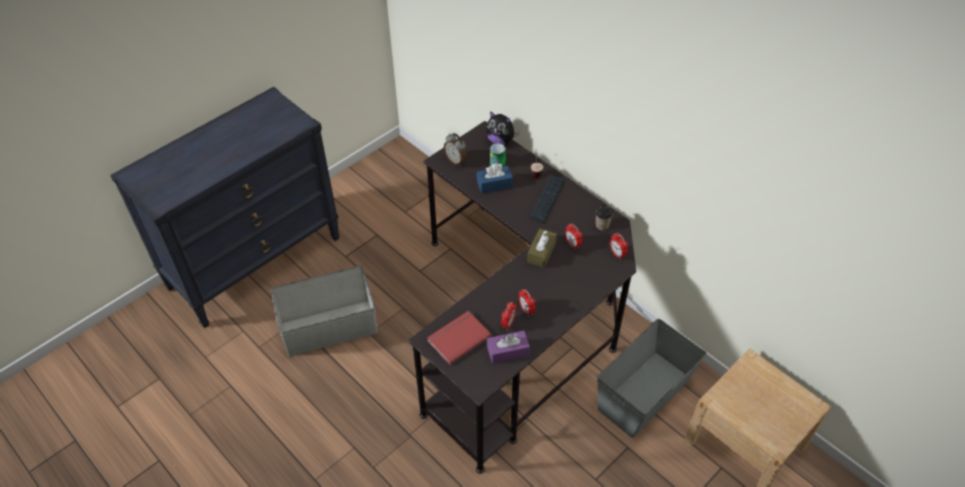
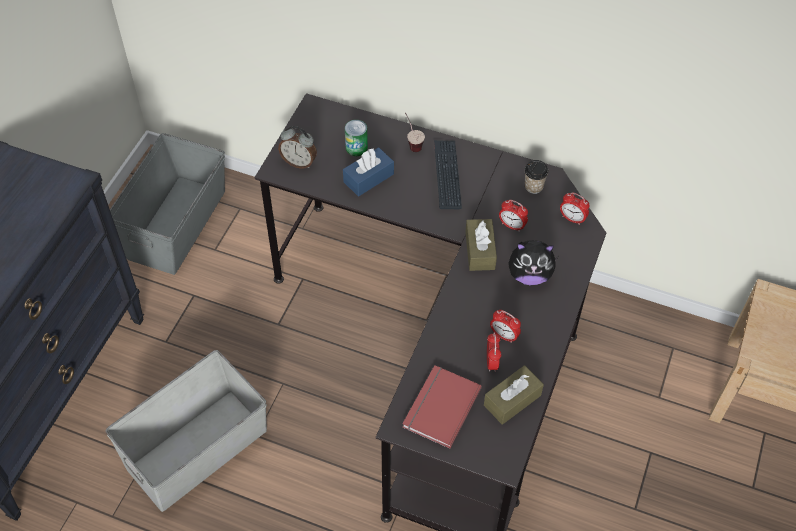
camera: 25 degrees left, 5 degrees up
plush toy [486,111,519,145] -> plush toy moved to [508,240,558,285]
purple tissue box [487,331,530,364] -> brown tissue box [484,365,544,425]
grey storage box [597,319,706,438] -> grey storage box moved to [110,133,225,275]

